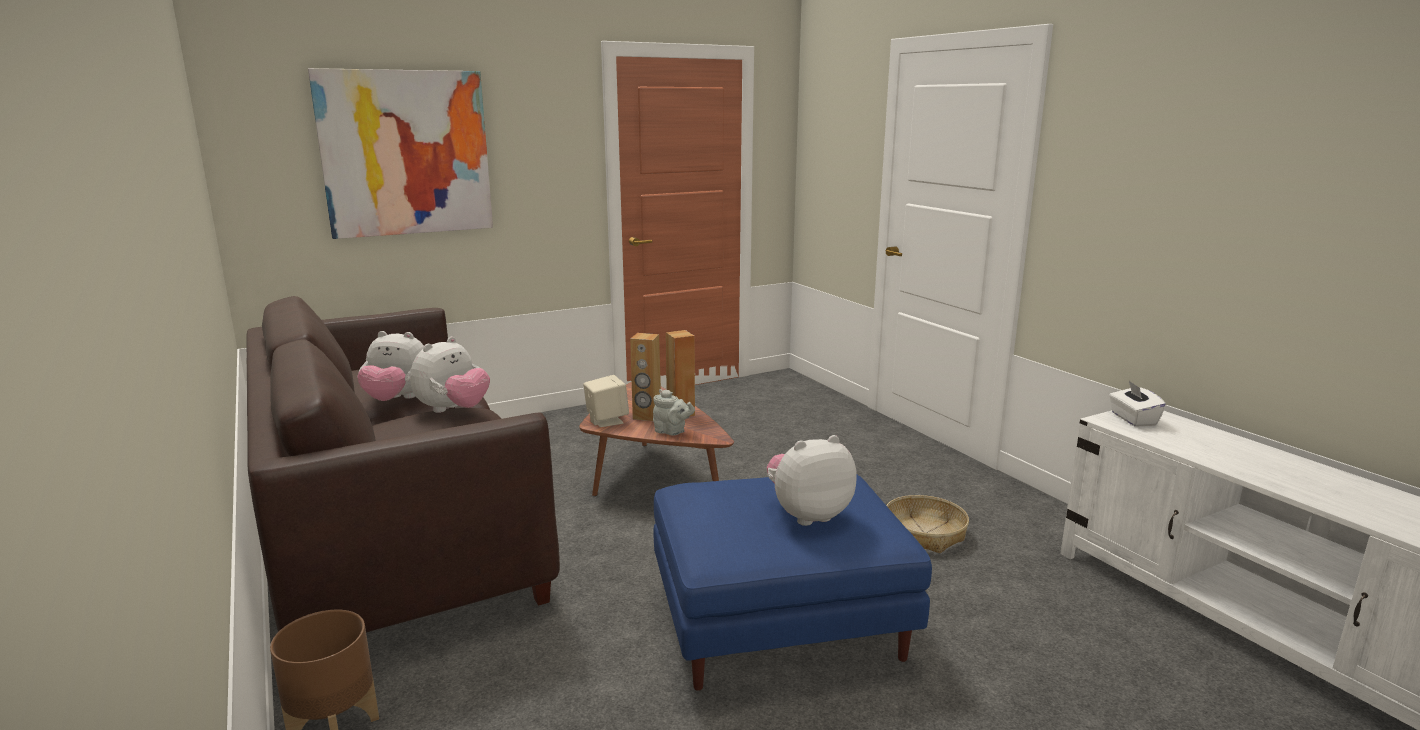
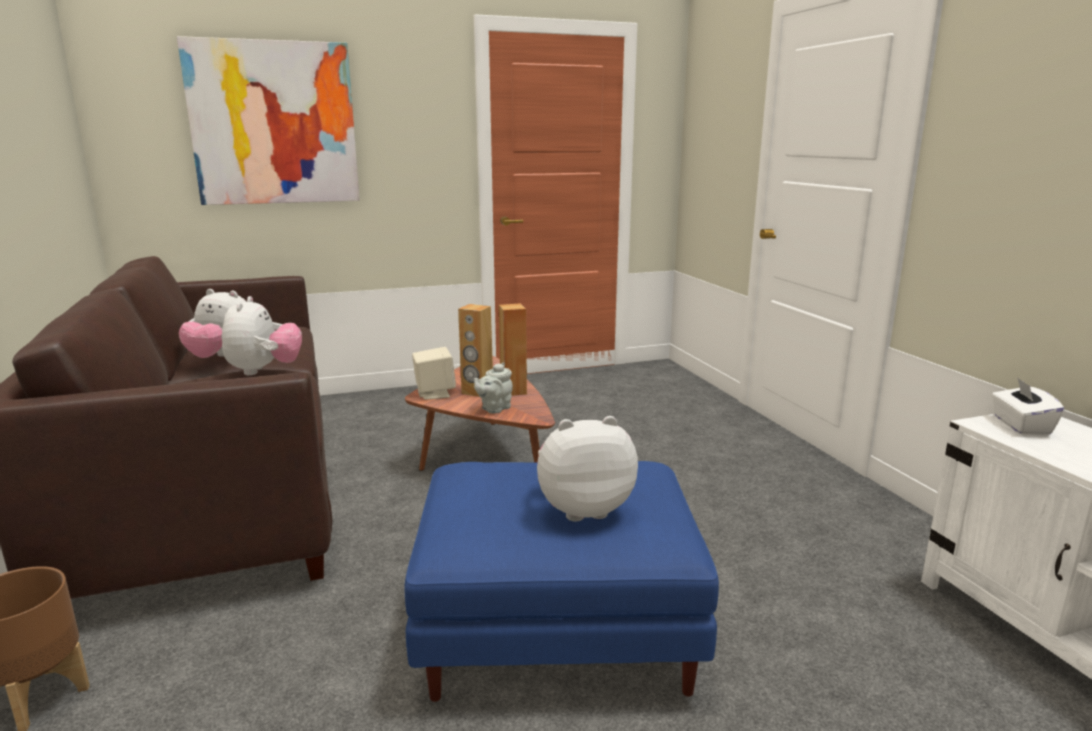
camera: 10 degrees right, 0 degrees up
plush toy [410,337,490,413] -> plush toy turned 45 degrees counterclockwise [222,296,302,375]
grey teapot [653,389,695,435] -> grey teapot turned 90 degrees clockwise [474,362,513,414]
basket [886,495,969,553] -> none

